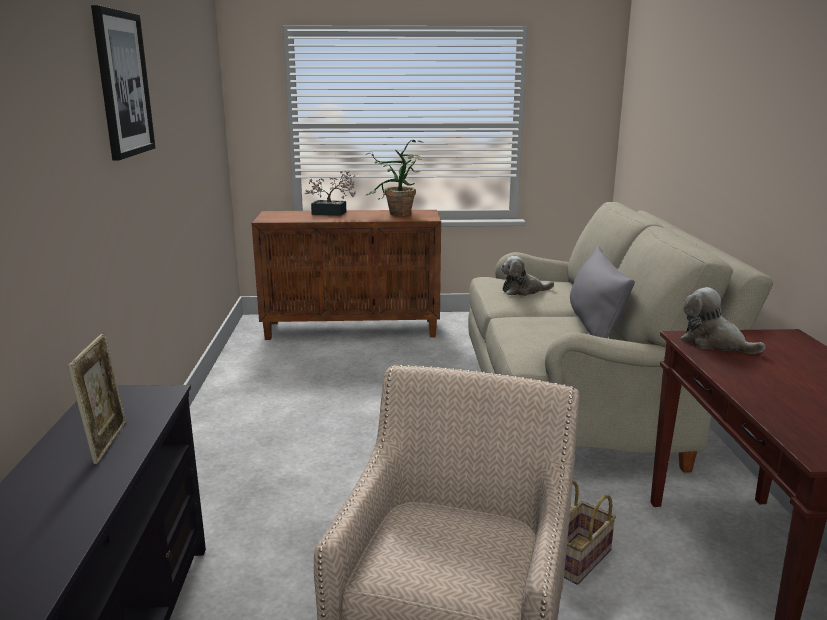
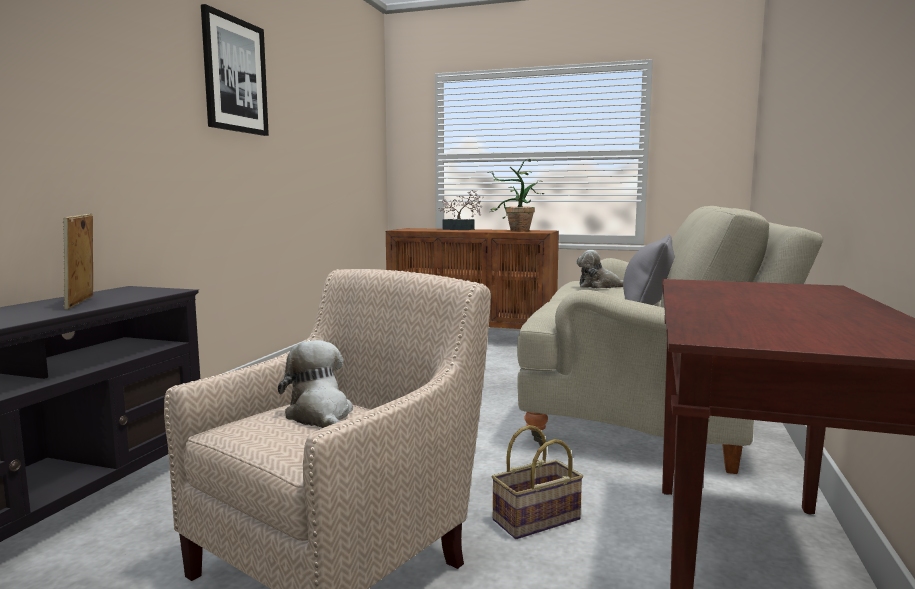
camera: 20 degrees right, 10 degrees down
picture frame [68,333,126,464] -> picture frame turned 150 degrees clockwise [63,214,93,310]
plush toy [681,287,766,354] -> plush toy moved to [278,340,353,428]

